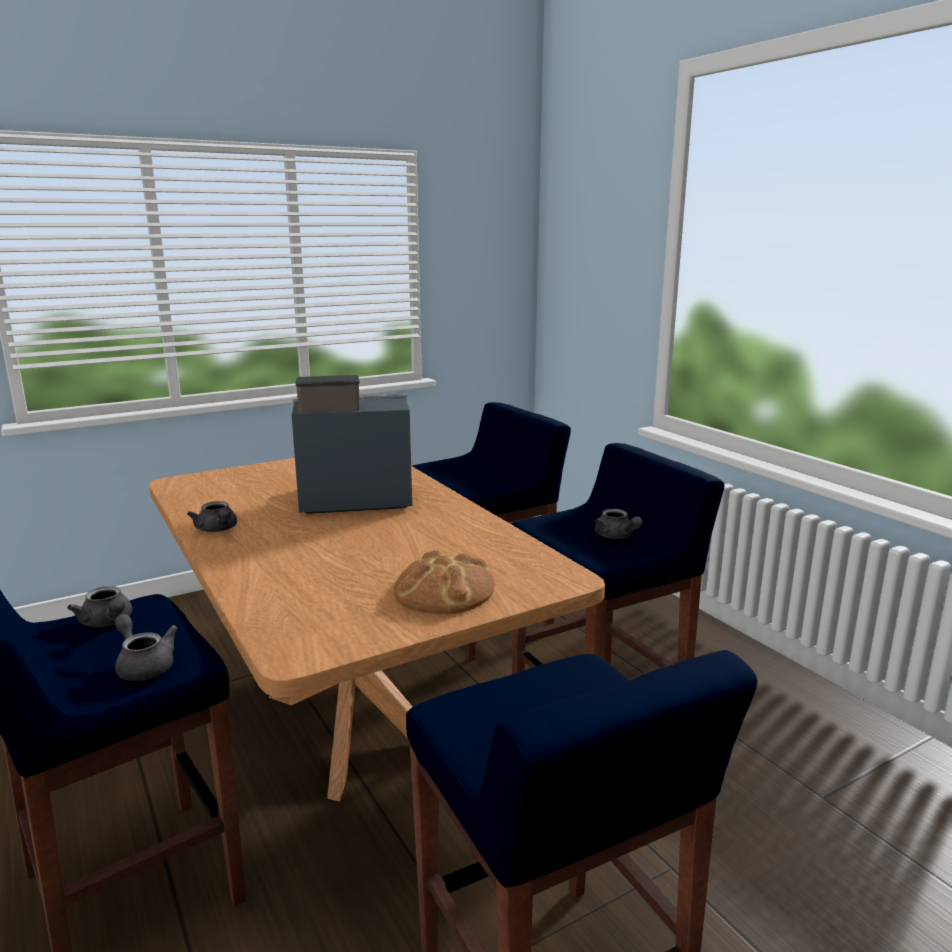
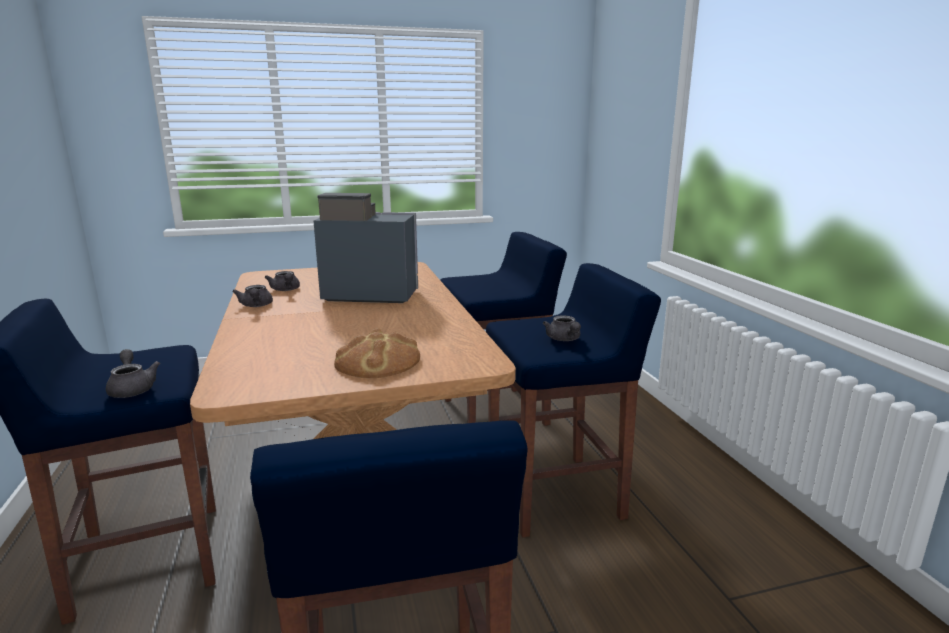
camera: 15 degrees right, 0 degrees up
grey teapot [67,586,132,627] -> grey teapot moved to [265,271,300,291]

